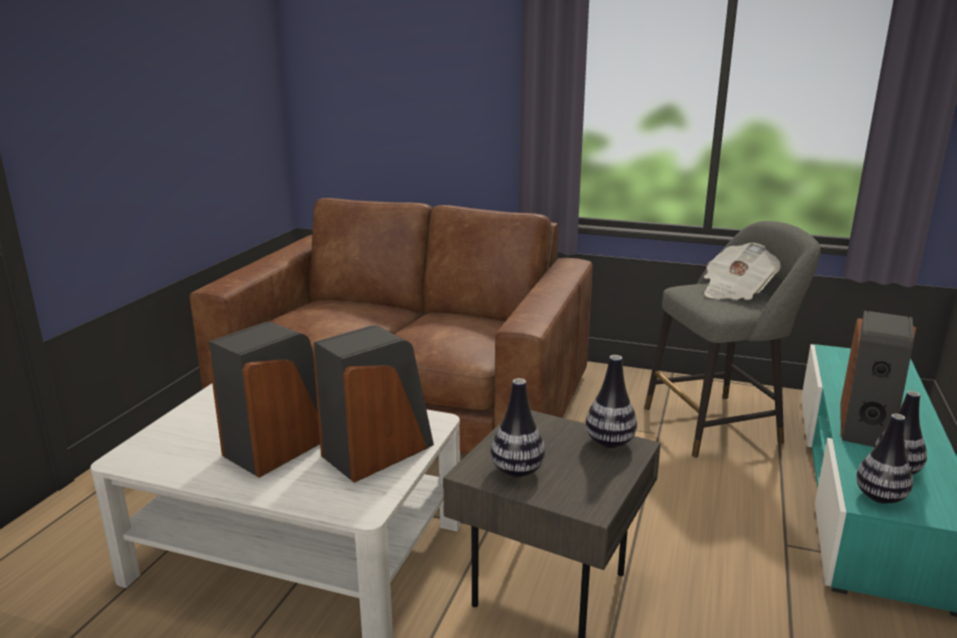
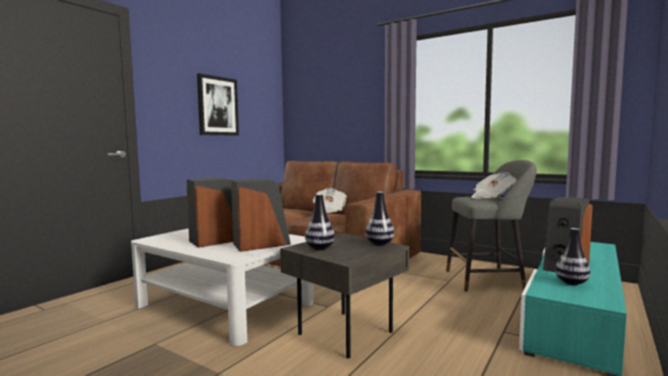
camera: 15 degrees right, 15 degrees down
vase [856,414,913,504] -> none
none -> picture [197,73,239,136]
none -> newspaper [313,188,347,213]

